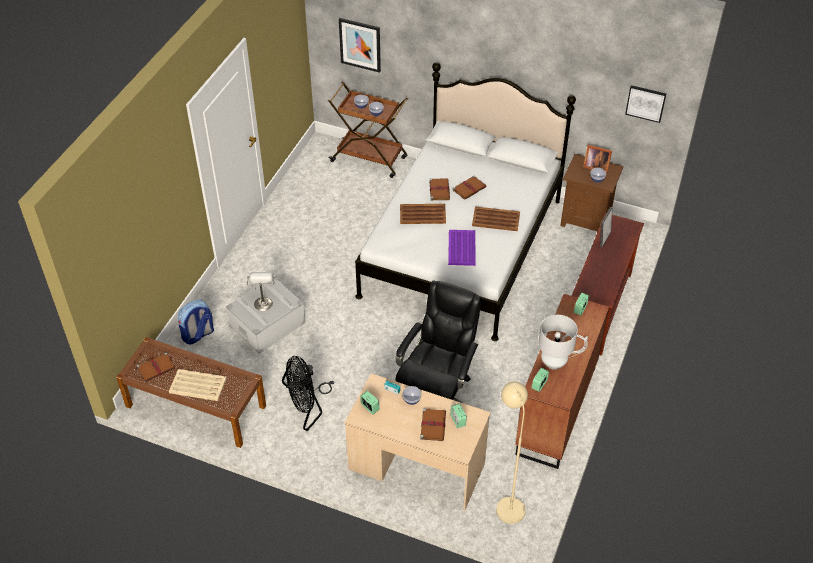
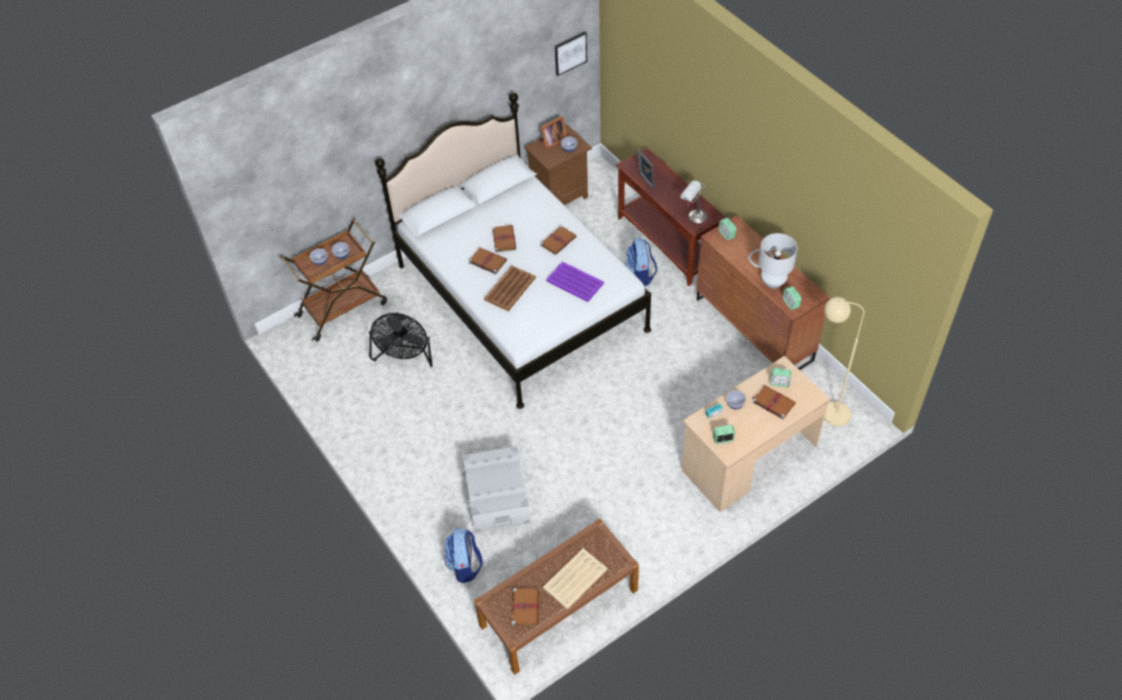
camera: 55 degrees left, 5 degrees up
white table lamp [247,272,275,311] -> white table lamp moved to [680,180,708,223]
black fan [282,356,335,432] -> black fan moved to [369,312,432,367]
picture [339,18,381,73] -> none
black office chair [395,281,481,403] -> none
brown tray [472,207,520,231] -> brown book [540,225,577,255]
none -> backpack [624,238,657,286]

